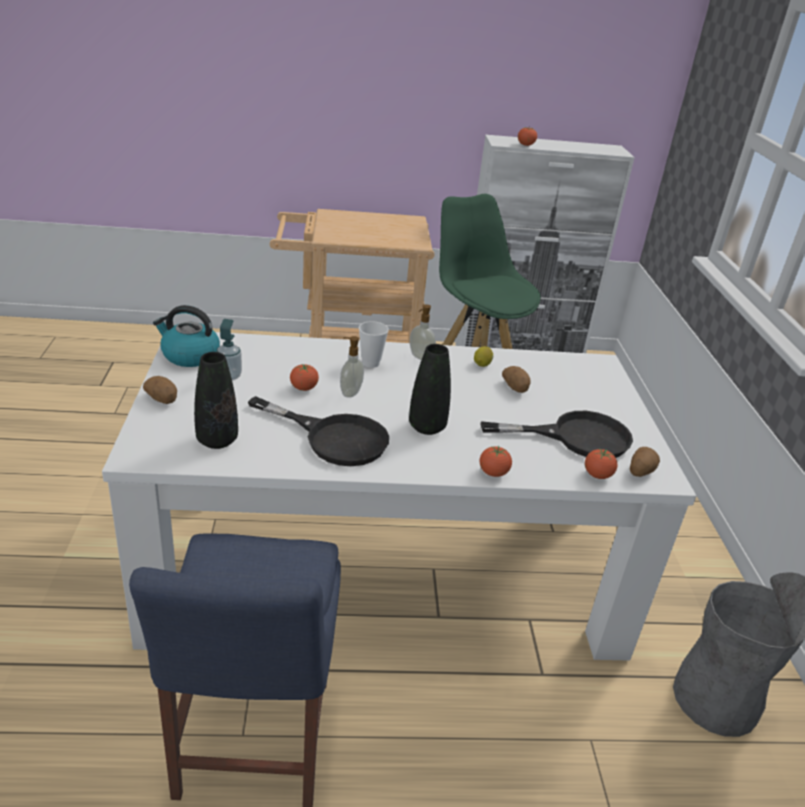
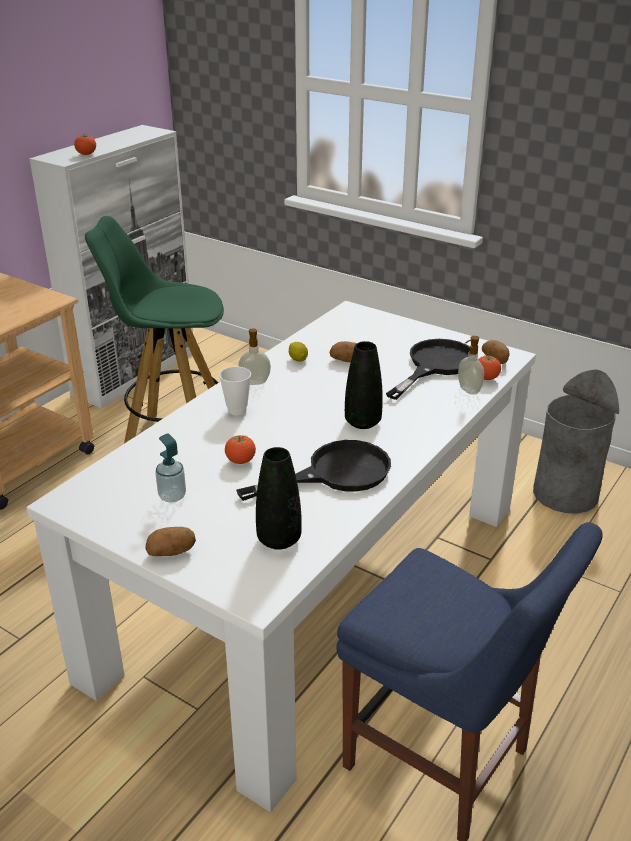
camera: 50 degrees left, 0 degrees up
kettle [153,305,220,367] -> none
soap dispenser [340,336,364,398] -> soap dispenser moved to [458,336,484,395]
tomato [480,446,512,477] -> none

